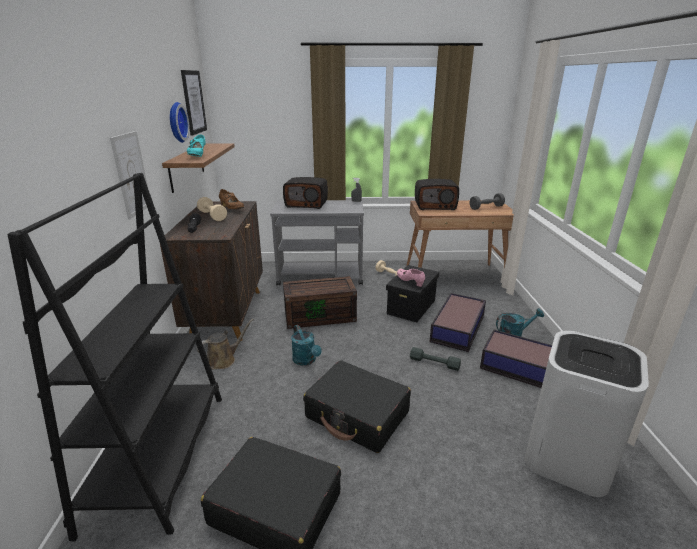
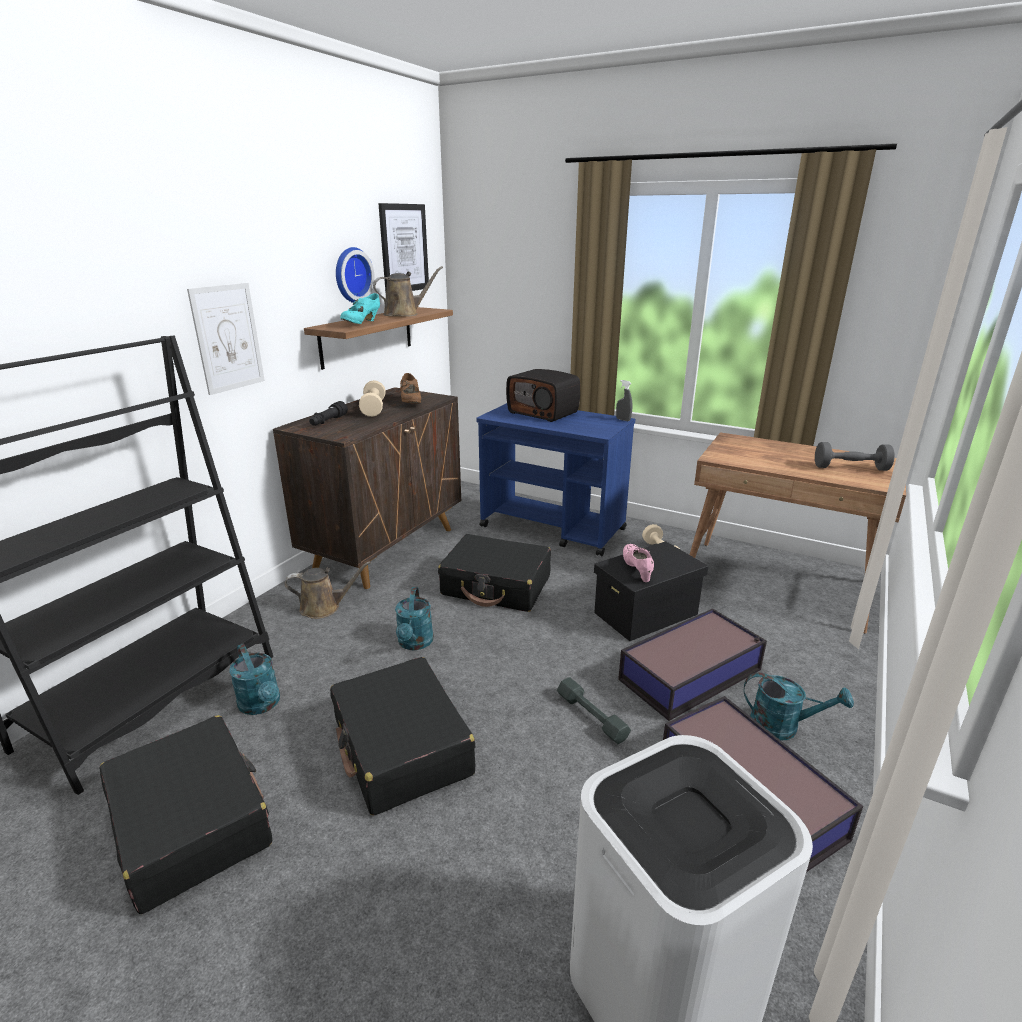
camera: 30 degrees right, 0 degrees up
grey cart [270,200,364,286] -> blue cart [476,403,635,557]
brown storage box [283,276,357,329] -> black suitcase [438,534,551,612]
radio [415,179,459,210] -> none
none -> turquoise watering can [229,644,280,715]
none -> brown watering can [373,266,443,317]

